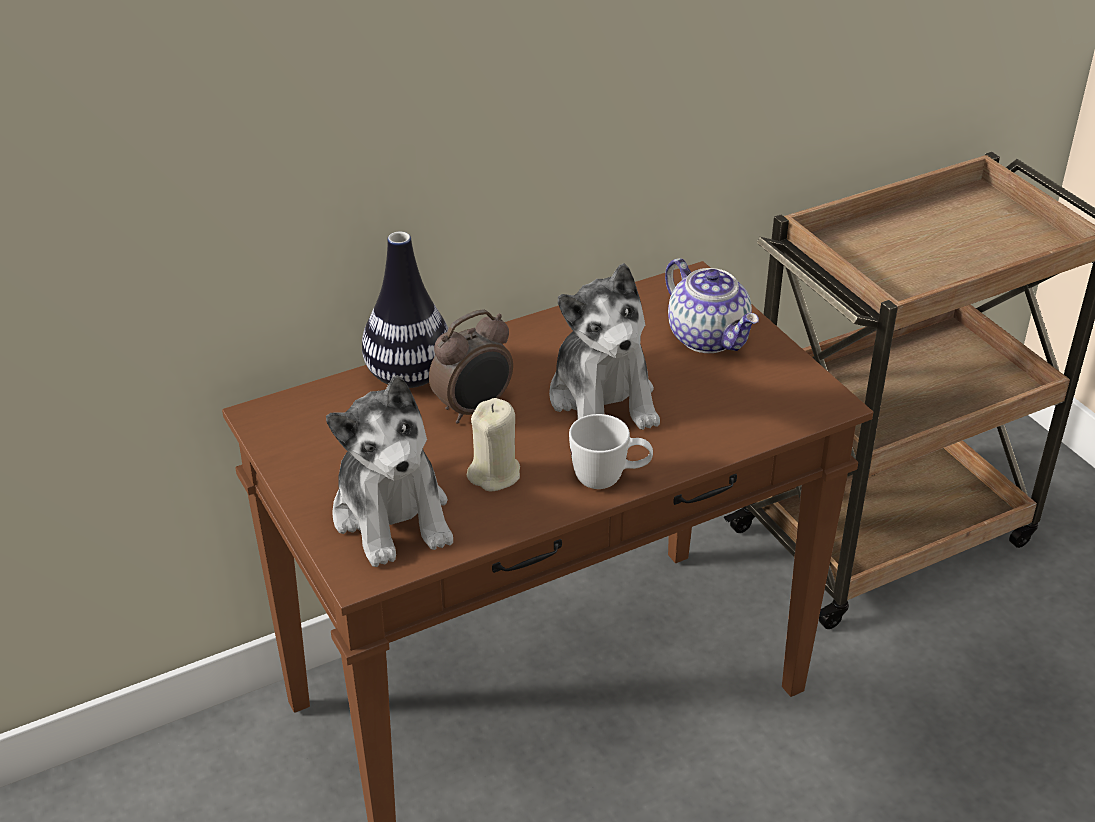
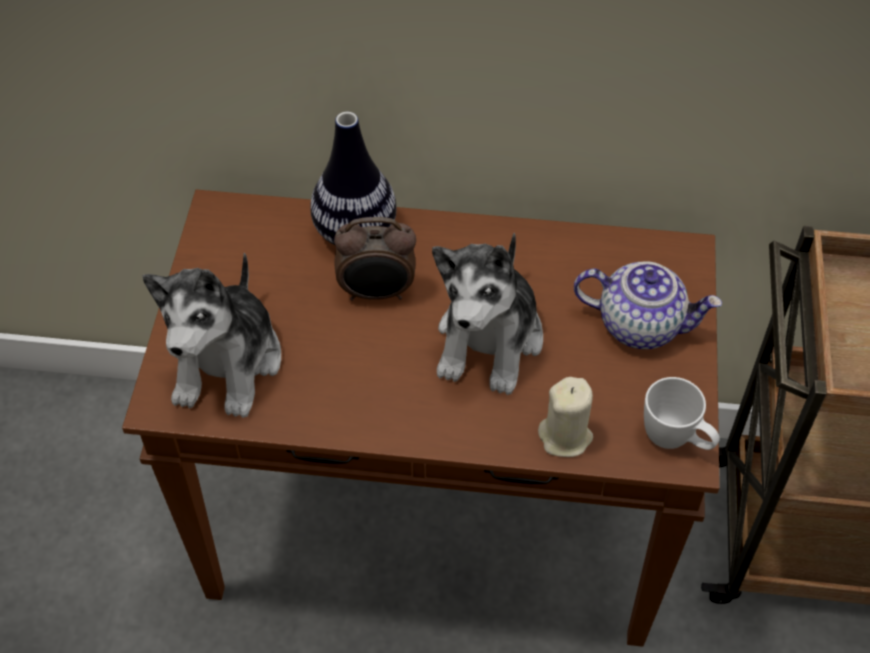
camera: 35 degrees right, 15 degrees up
beige candle [467,398,520,491] -> beige candle moved to [538,377,593,457]
white mug [569,414,653,489] -> white mug moved to [644,377,720,450]
teapot [665,258,759,353] -> teapot turned 75 degrees counterclockwise [574,261,722,349]

